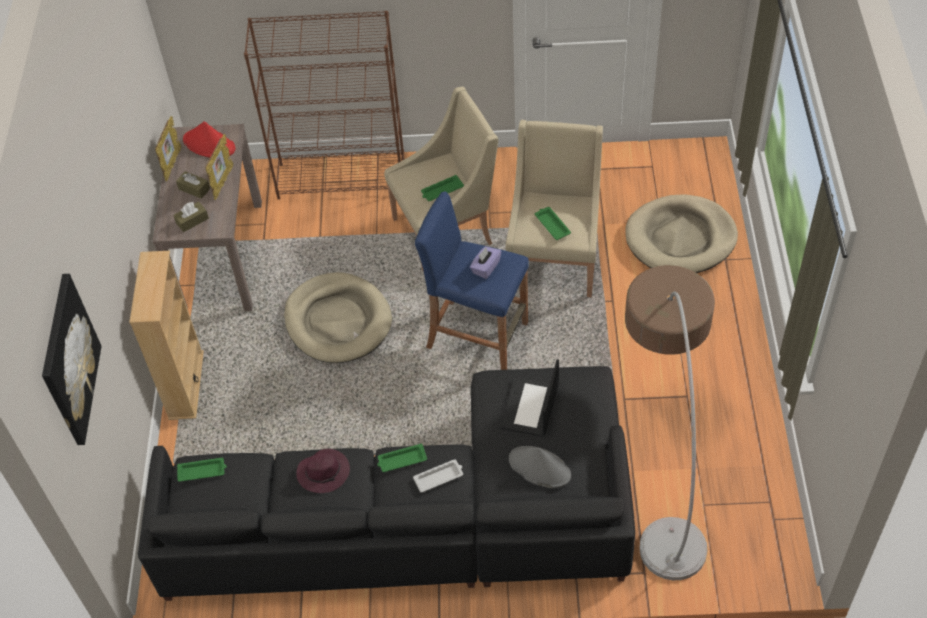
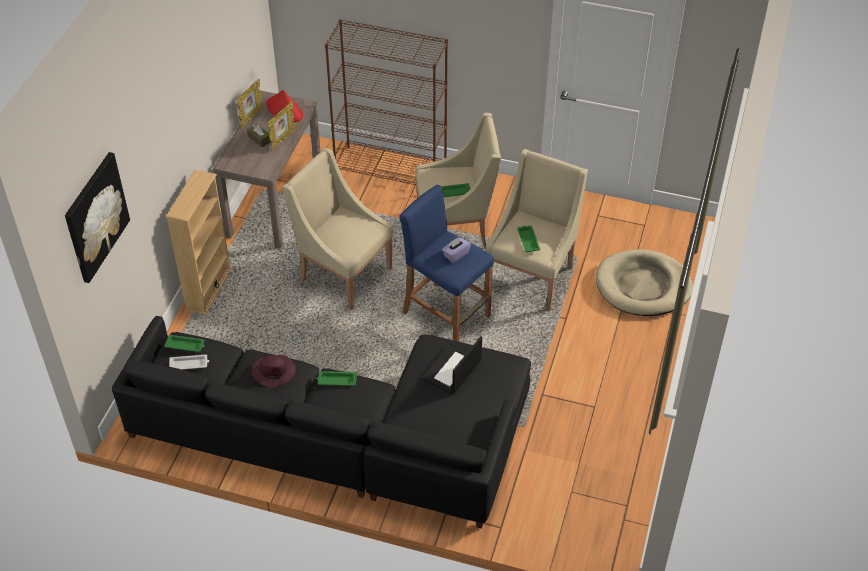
camera: 15 degrees right, 5 degrees down
brown tissue box [173,201,209,232] -> none
beige dog bed [284,272,392,363] -> beige armchair [282,148,393,310]
white tray [413,459,463,493] -> white tray moved to [169,355,209,370]
grey hat [509,446,571,488] -> none
floor lamp [625,265,715,580] -> none

